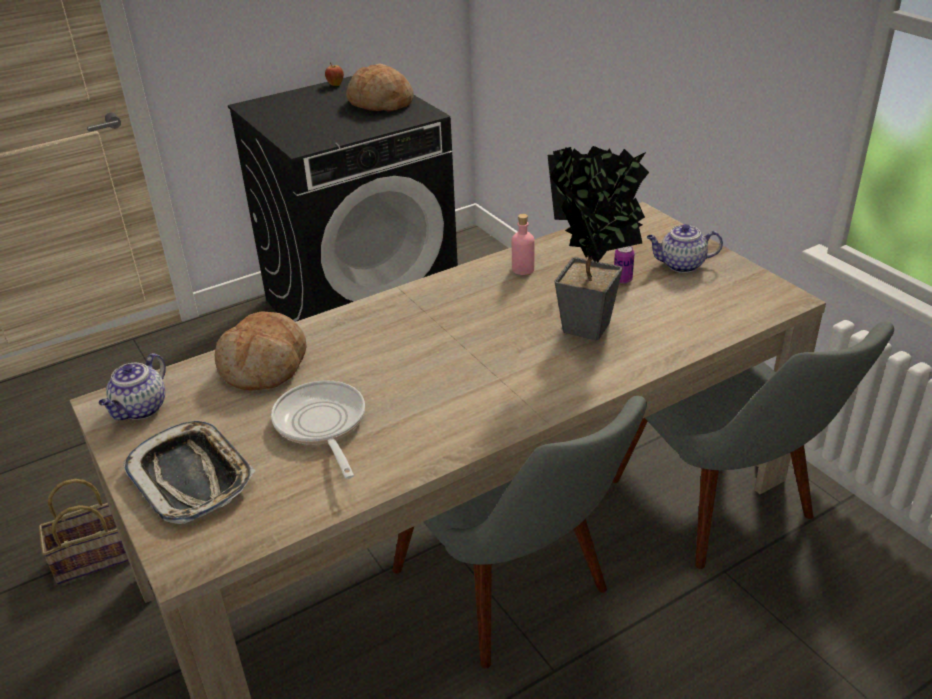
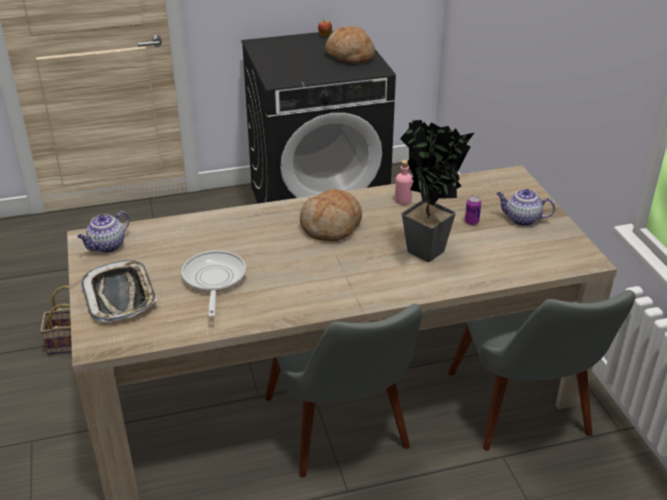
camera: 15 degrees right, 0 degrees up
bread [215,311,307,390] -> bread moved to [300,189,362,241]

